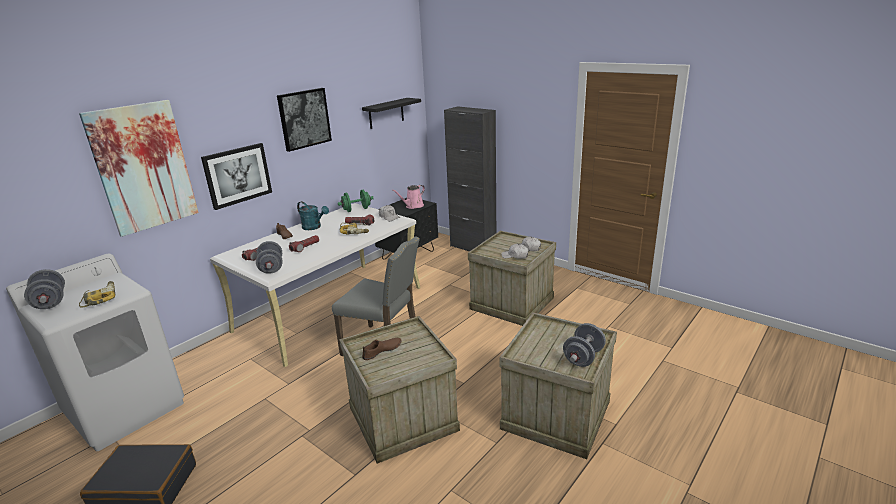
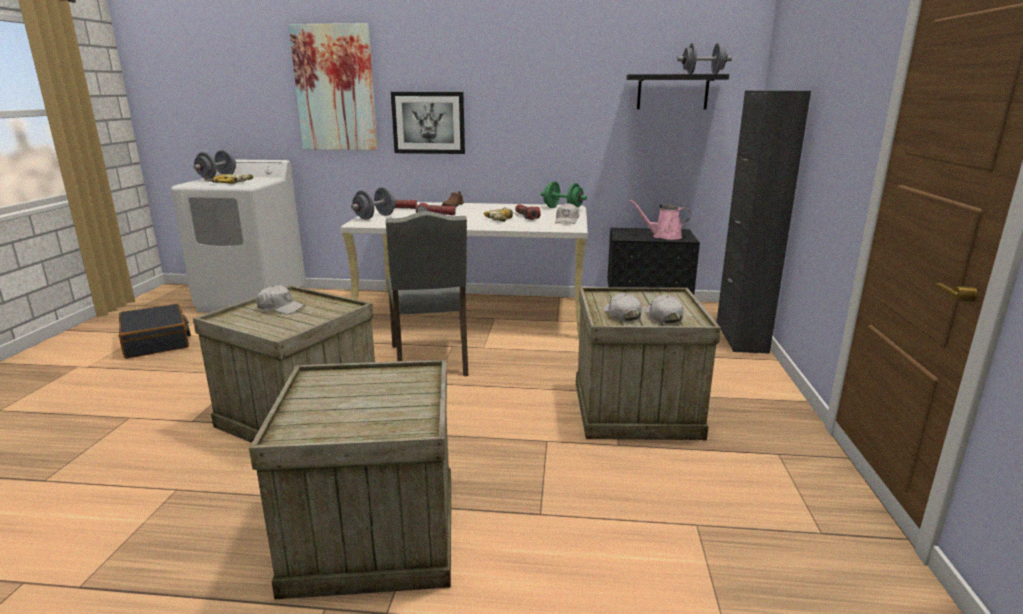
camera: 55 degrees right, 5 degrees down
picture [277,88,332,152] -> none
turquoise watering can [297,201,329,230] -> none
brown shoe [362,338,402,360] -> white cap [256,285,305,314]
grey dumbbell [563,323,606,367] -> grey dumbbell moved to [677,43,732,74]

